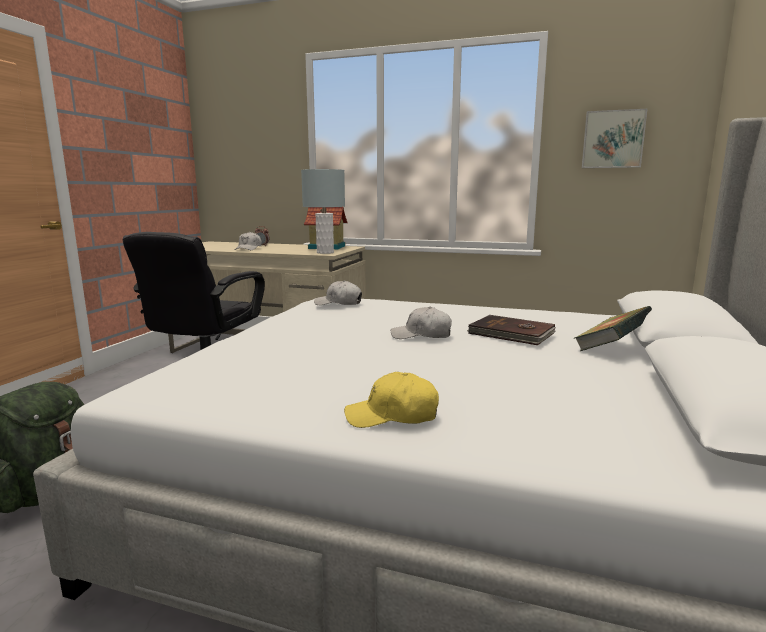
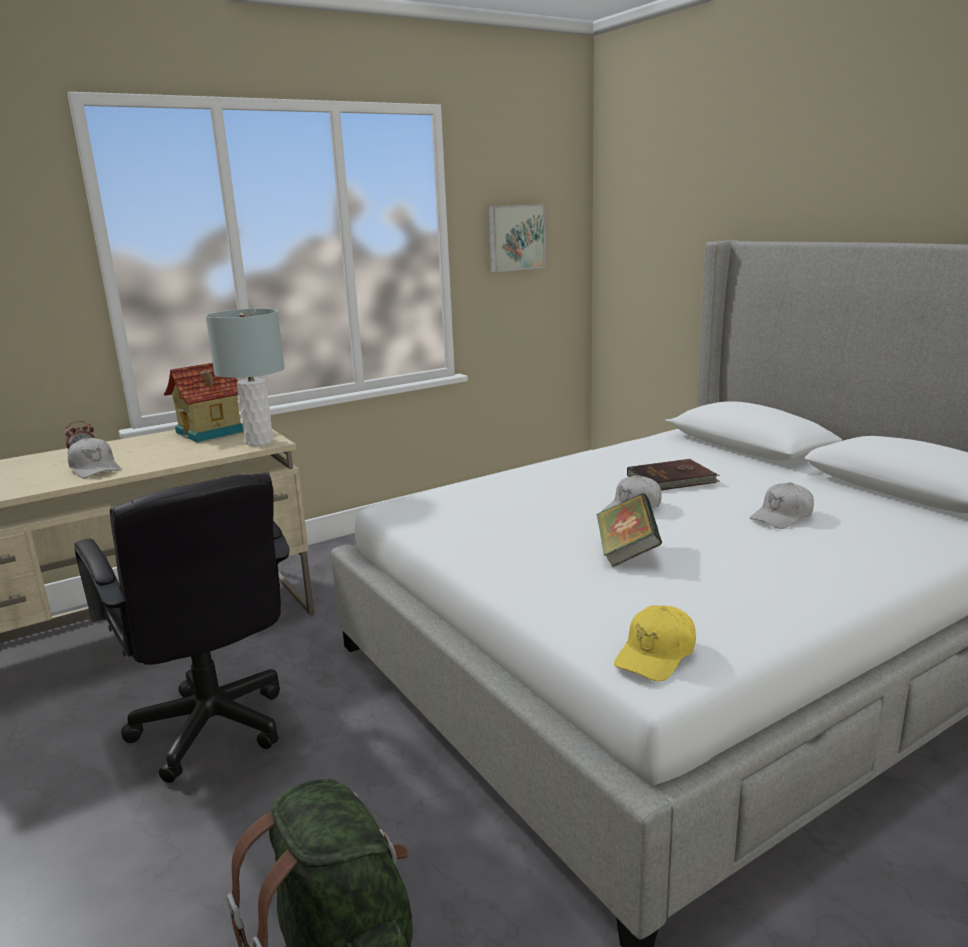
camera: 50 degrees left, 5 degrees up
white cap [314,280,362,305] -> white cap moved to [750,483,814,529]
yellow cap [344,372,439,428] -> yellow cap moved to [614,605,696,681]
book [574,306,652,351] -> book moved to [596,493,662,567]

